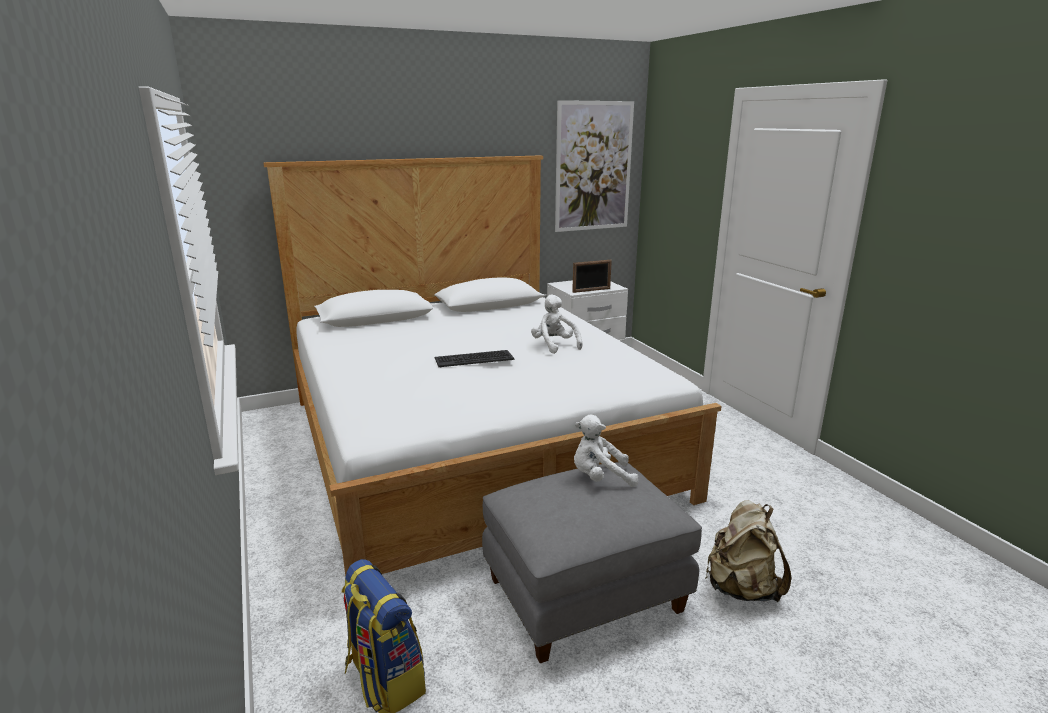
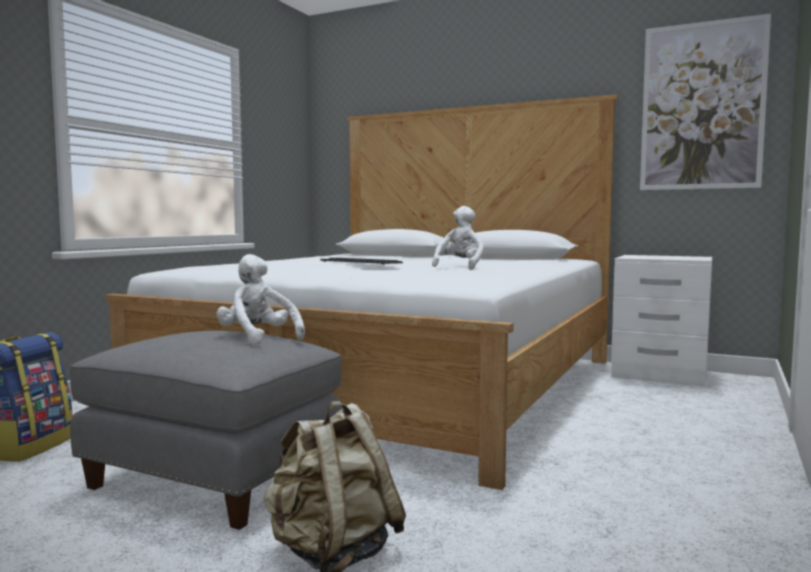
camera: 50 degrees right, 15 degrees down
picture frame [572,260,612,293] -> none

